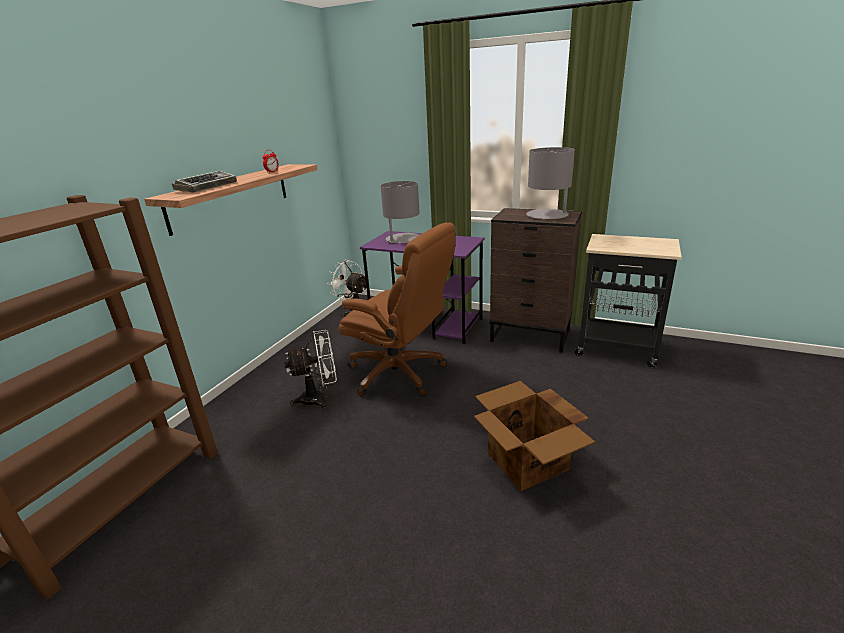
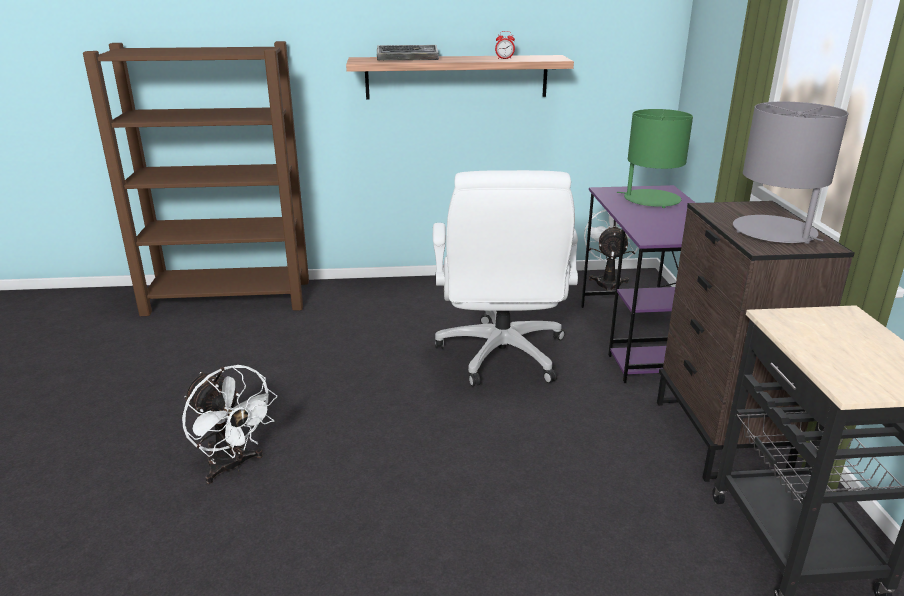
camera: 60 degrees right, 0 degrees up
white fan [284,330,337,409] -> white fan moved to [182,365,277,484]
brown office chair [339,222,455,397] -> white office chair [433,170,578,386]
grey table lamp [381,181,420,244] -> green table lamp [617,109,693,208]
cardboard box [474,381,595,491] -> none

